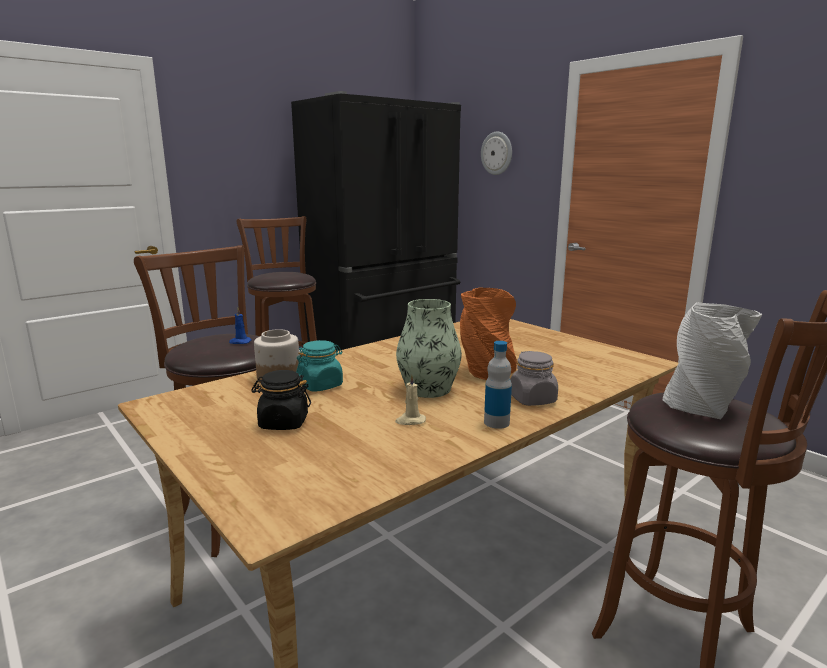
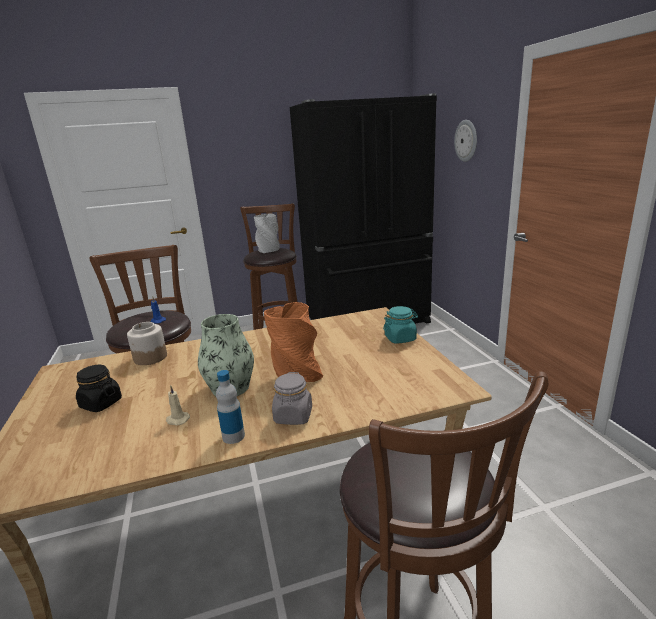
camera: 25 degrees right, 5 degrees up
turquoise jar [296,340,343,392] -> turquoise jar moved to [383,306,418,344]
grey vase [663,302,762,419] -> grey vase moved to [254,213,280,253]

